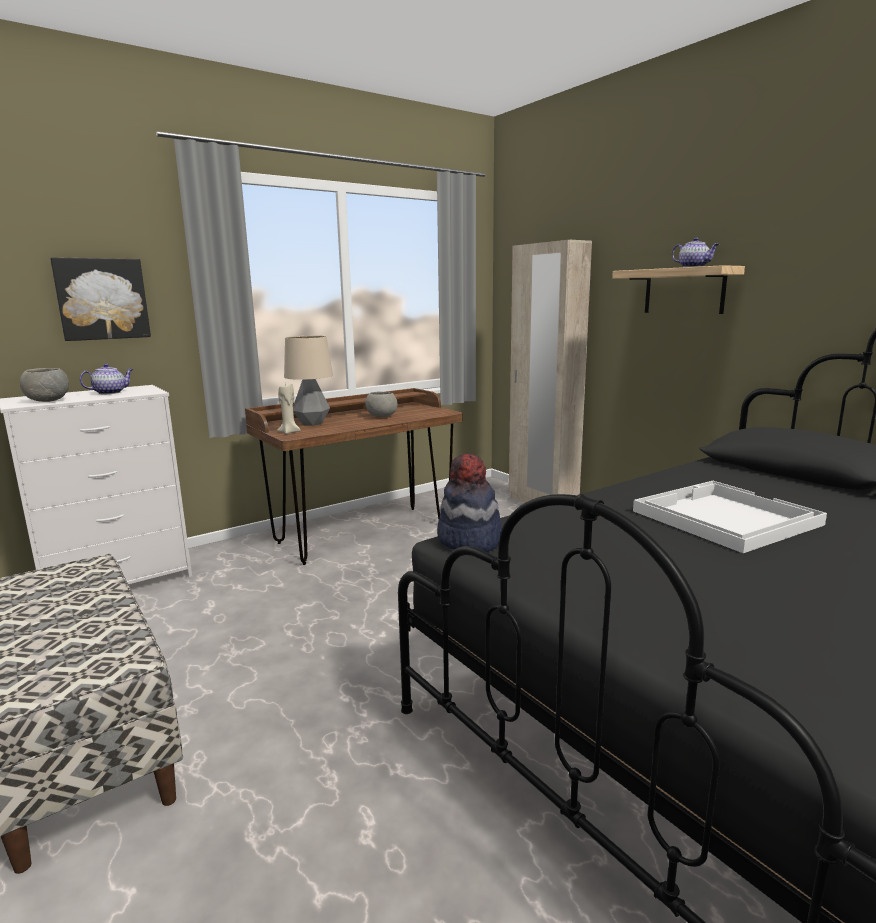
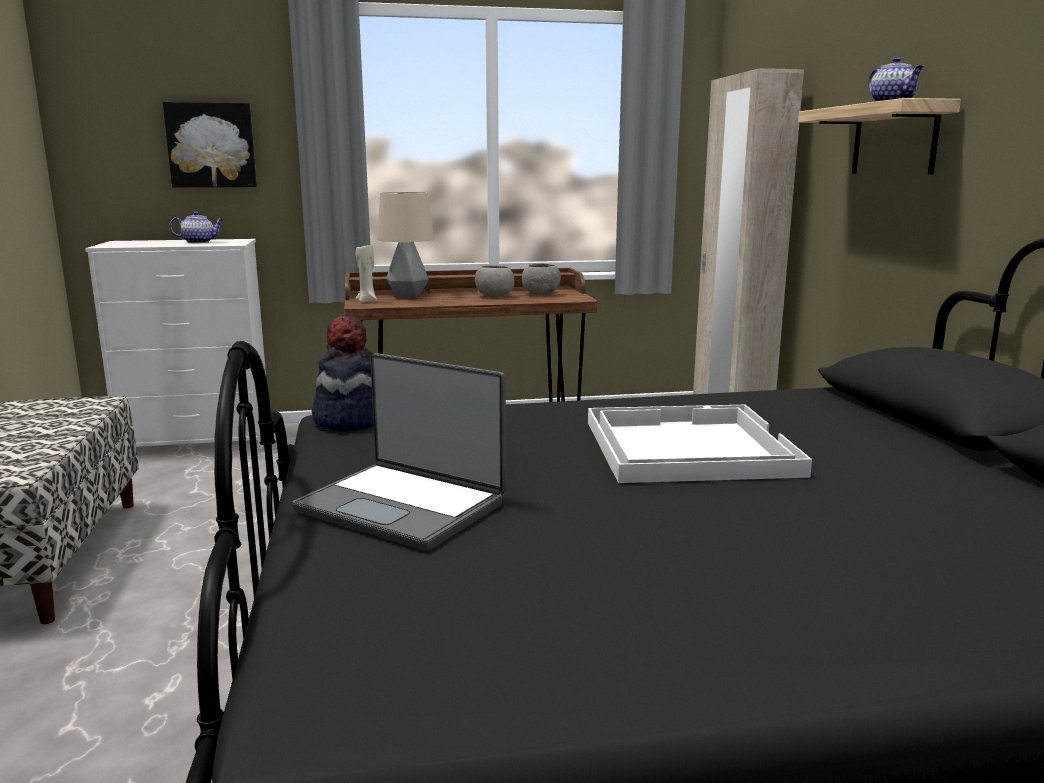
camera: 25 degrees right, 0 degrees up
grey bowl [20,368,69,402] -> grey bowl moved to [522,263,561,295]
none -> laptop [292,353,506,551]

